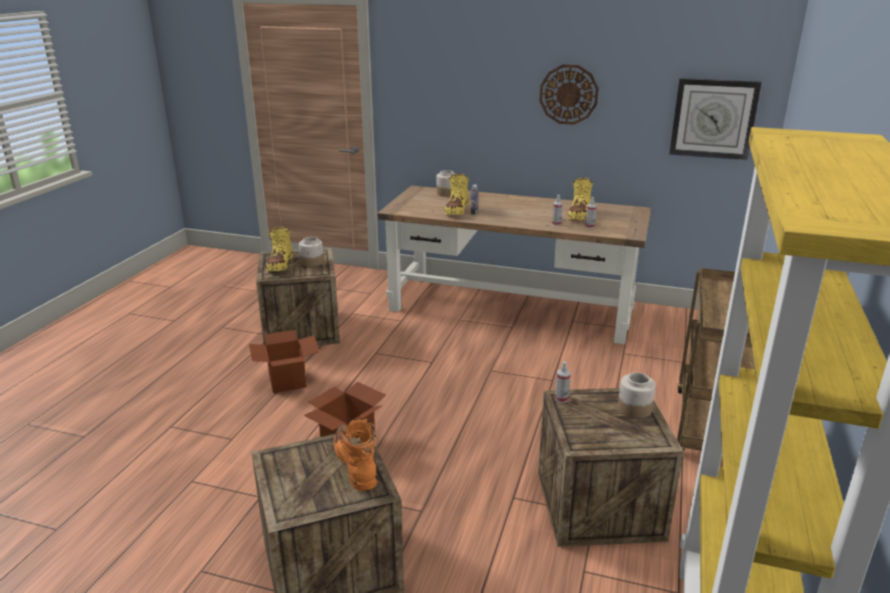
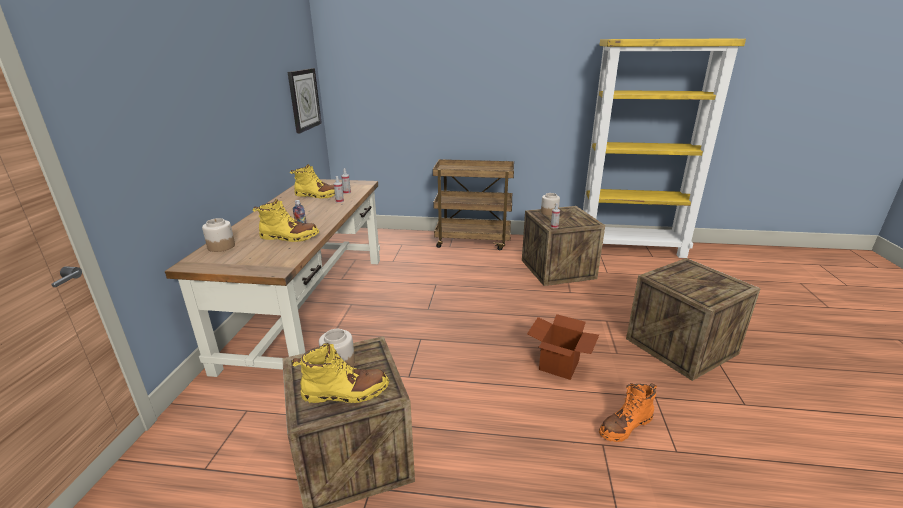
camera: 100 degrees left, 0 degrees up
cardboard box [249,330,320,393] -> none
orange boot [334,419,377,491] -> orange boot moved to [599,383,657,442]
wall clock [539,64,599,125] -> none

